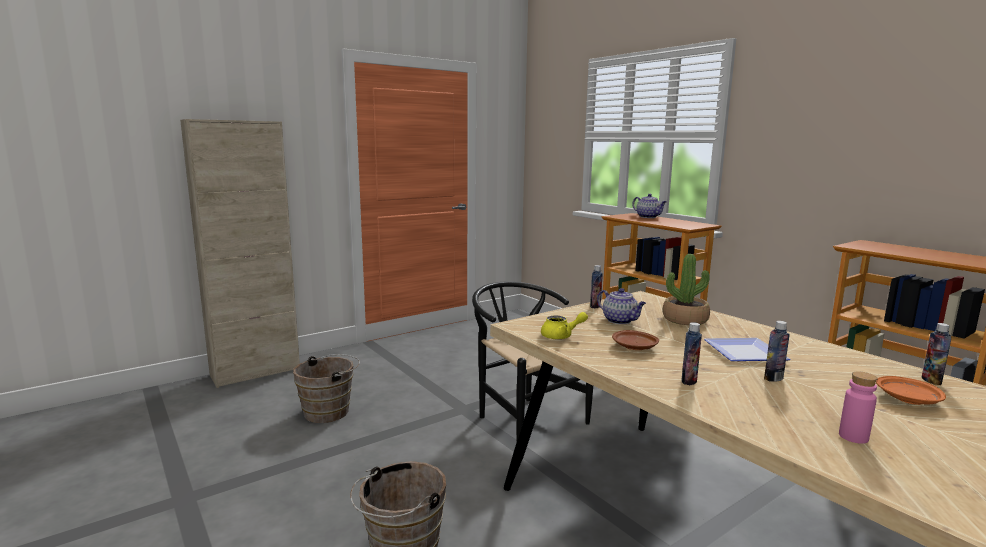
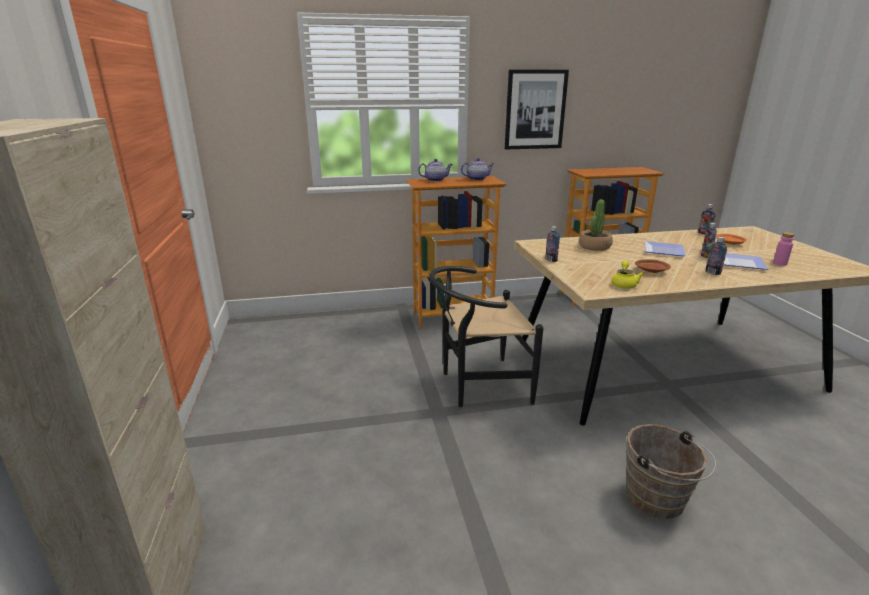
camera: 65 degrees left, 10 degrees up
brown bucket [293,354,360,423] -> none
teapot [597,288,646,324] -> teapot moved to [461,158,494,181]
none -> picture [505,70,569,149]
none -> plate [724,253,768,270]

